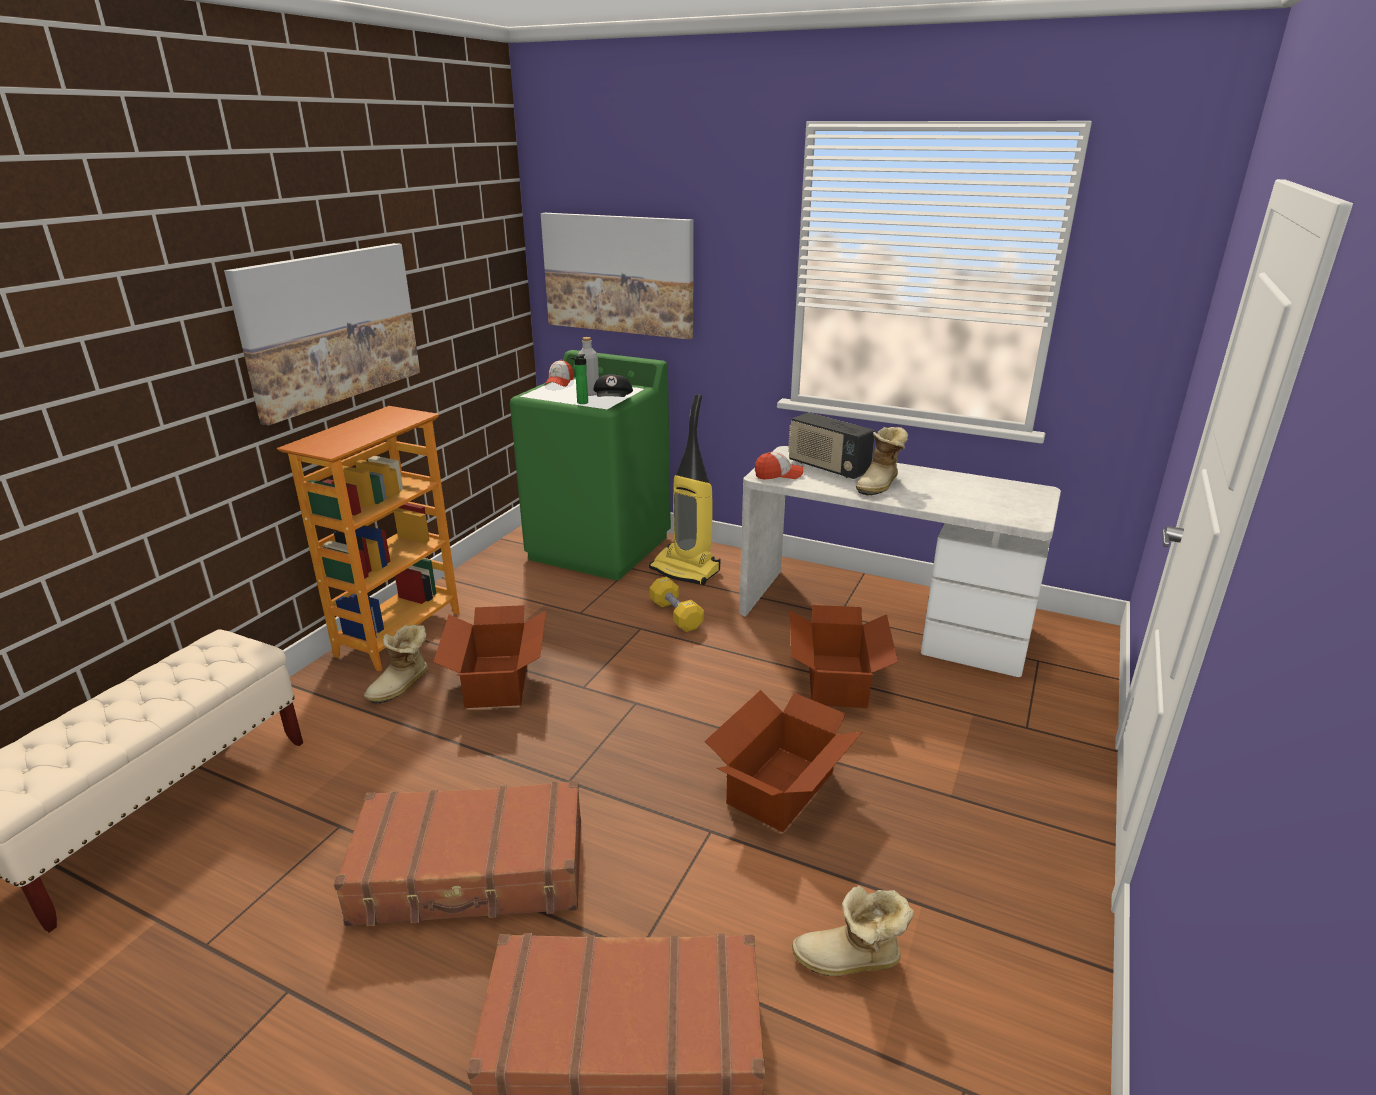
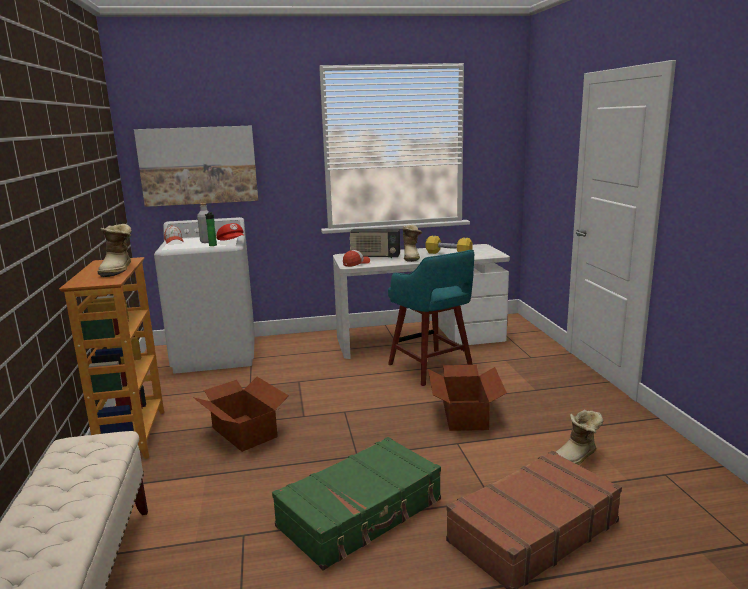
camera: 35 degrees left, 10 degrees down
picture [224,243,420,426] -> none
brown suitcase [334,780,581,926] -> green suitcase [272,437,441,570]
boot [364,625,428,704] -> boot moved to [97,224,132,277]
green washing machine [510,350,671,580] -> white washing machine [154,217,255,374]
black cap [594,374,633,397] -> red cap [216,223,245,241]
vacuum cleaner [649,394,720,585] -> none
yellow dumbbell [650,576,704,632] -> yellow dumbbell moved to [426,236,473,254]
cardboard box [790,605,898,708] -> turquoise stool [388,250,474,386]

